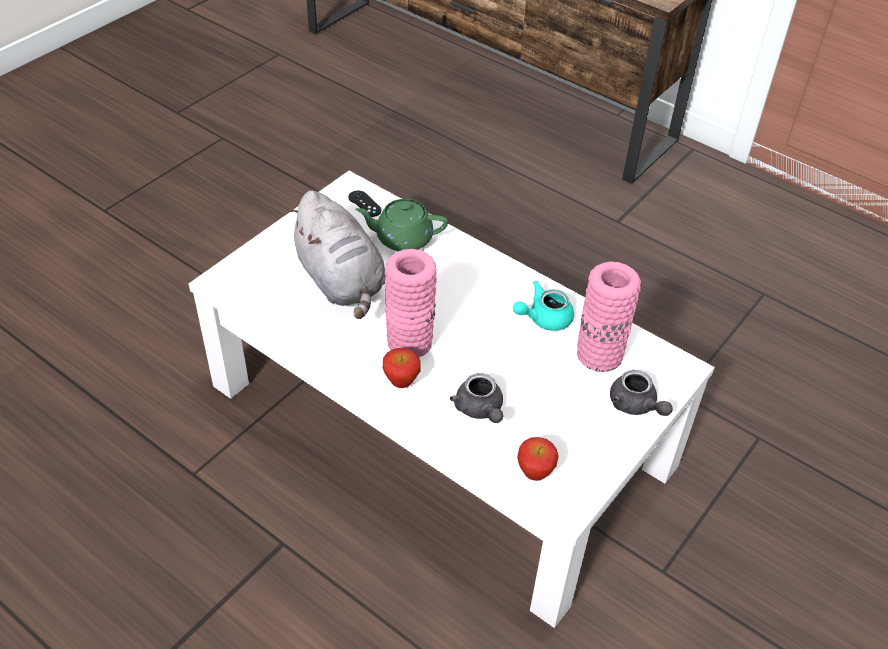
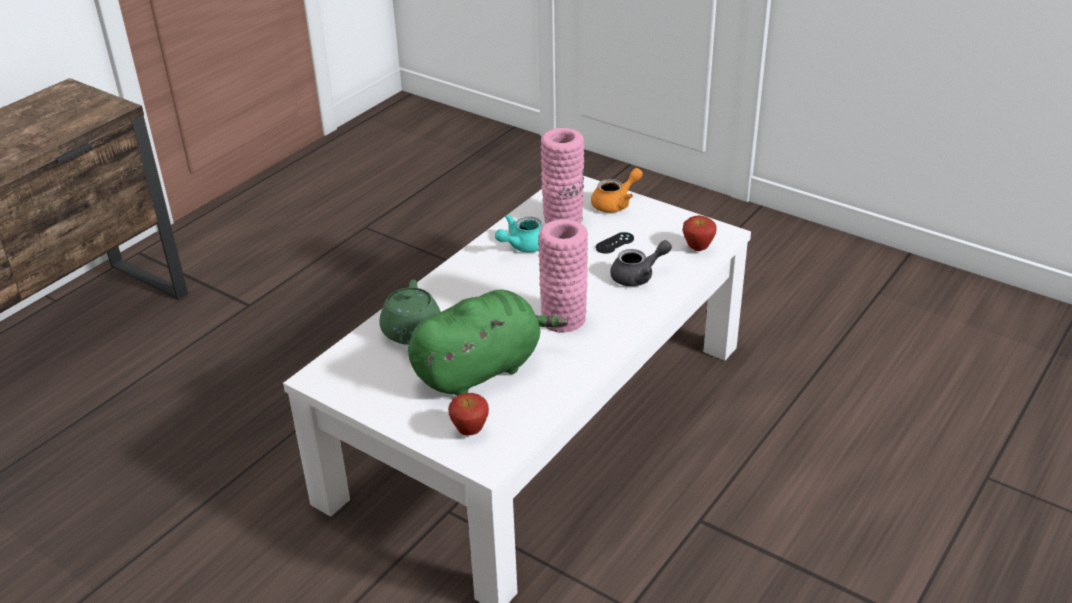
camera: 90 degrees left, 10 degrees down
grey plush toy [287,190,385,319] -> green plush toy [408,290,568,396]
black game controller [348,191,381,217] -> black game controller moved to [595,232,634,254]
apple [383,348,421,388] -> apple moved to [448,393,489,436]
turquoise teapot [513,281,574,331] -> turquoise teapot turned 75 degrees clockwise [495,214,543,252]
grey teapot [610,370,672,416] -> orange teapot [591,168,643,213]

